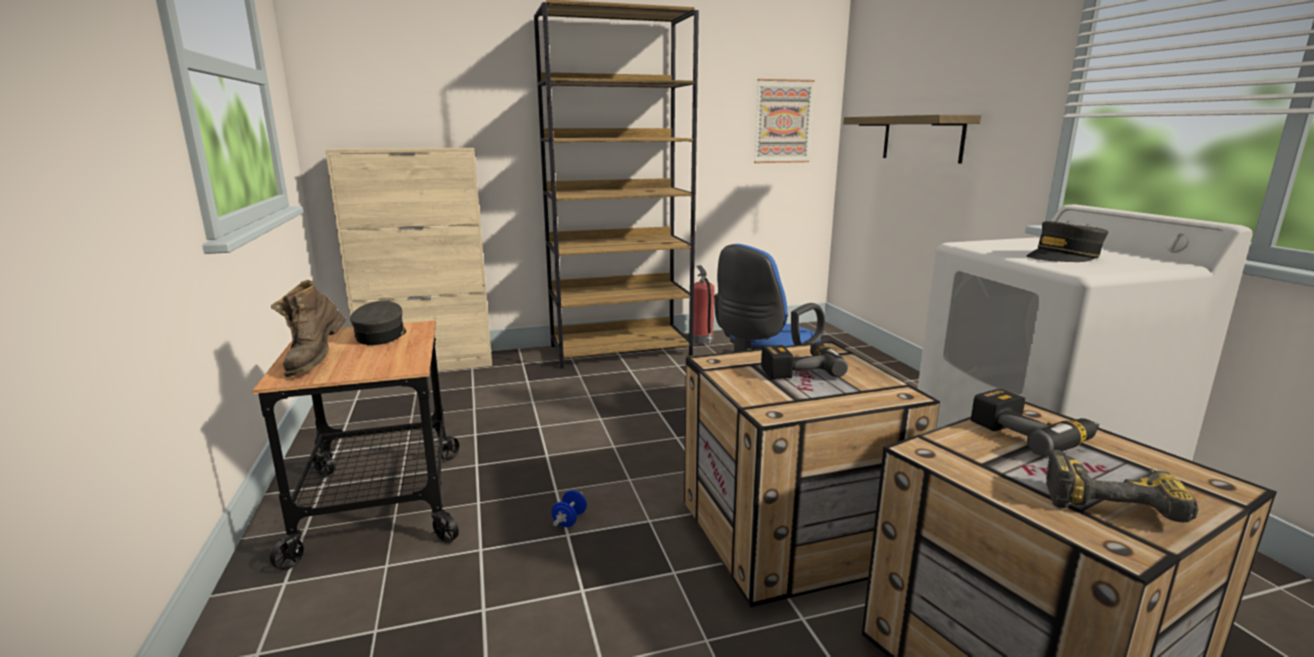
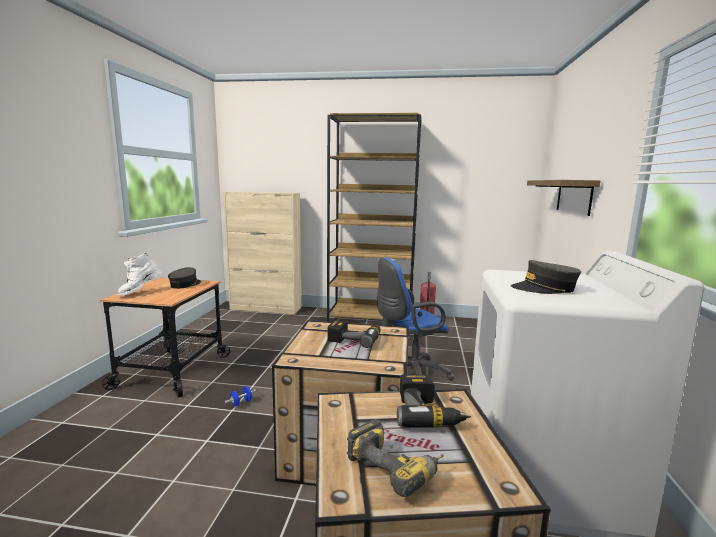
camera: 25 degrees right, 5 degrees down
brown boot [271,280,346,377] -> white boot [118,252,162,296]
picture [754,79,815,163] -> none

